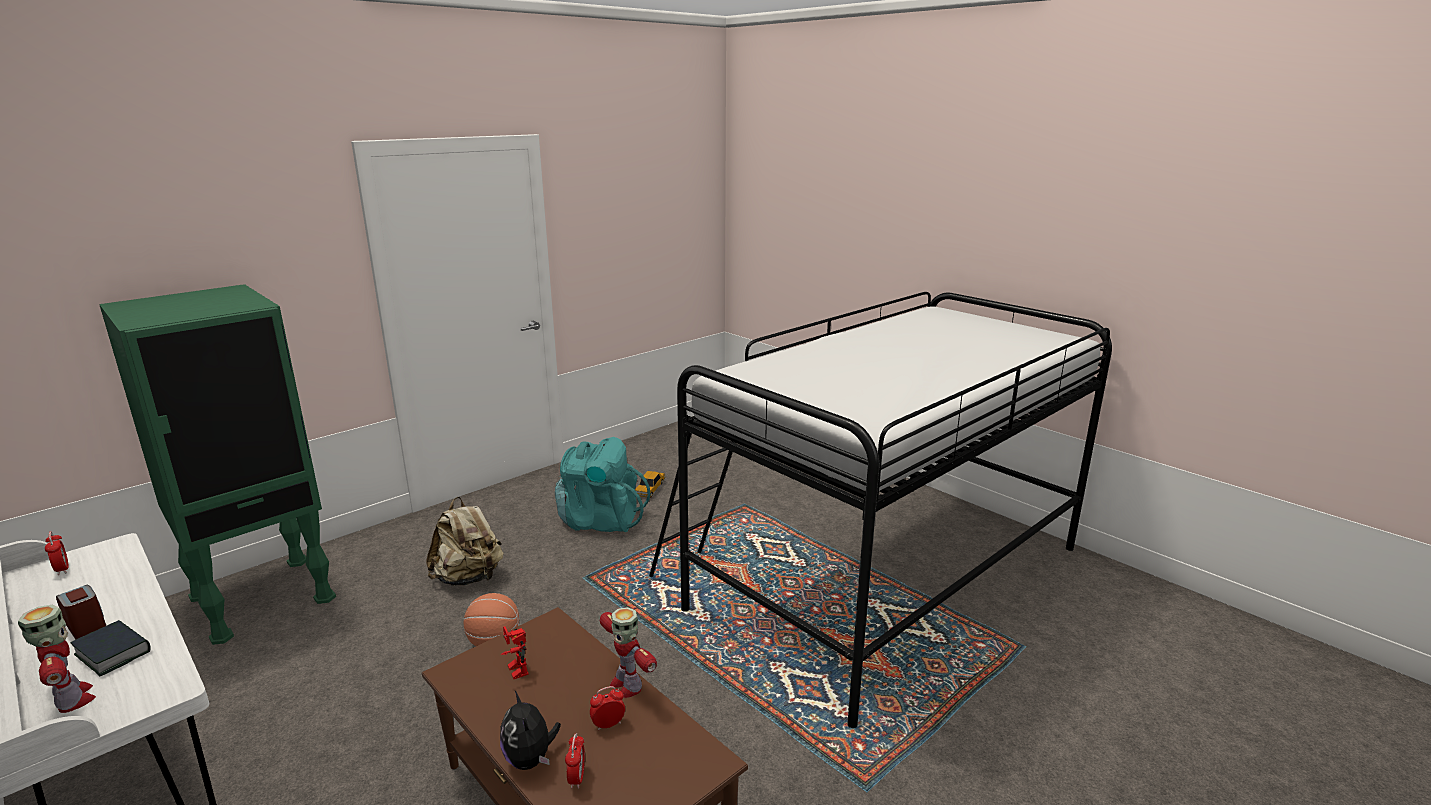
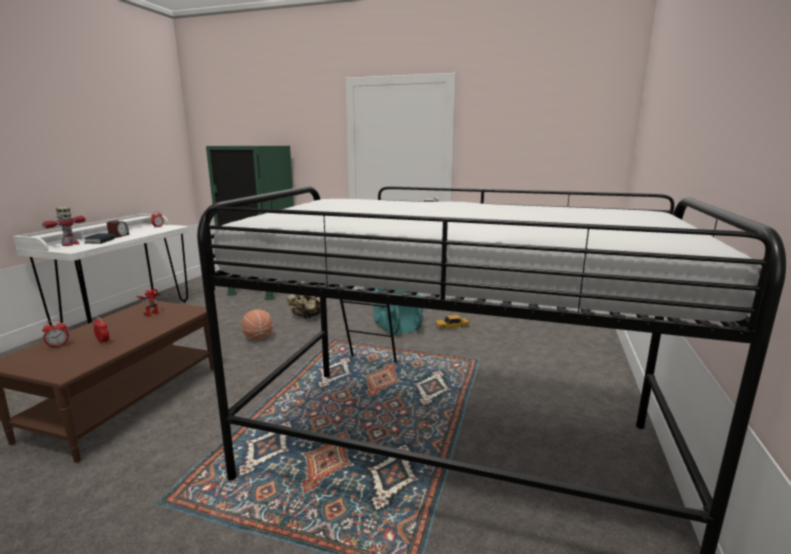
camera: 60 degrees right, 5 degrees down
plush toy [500,691,561,770] -> none
toy robot [600,607,657,698] -> none

